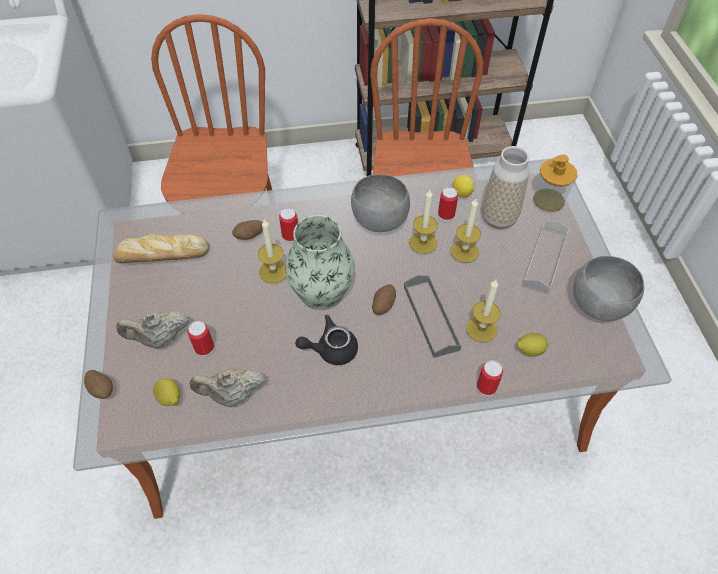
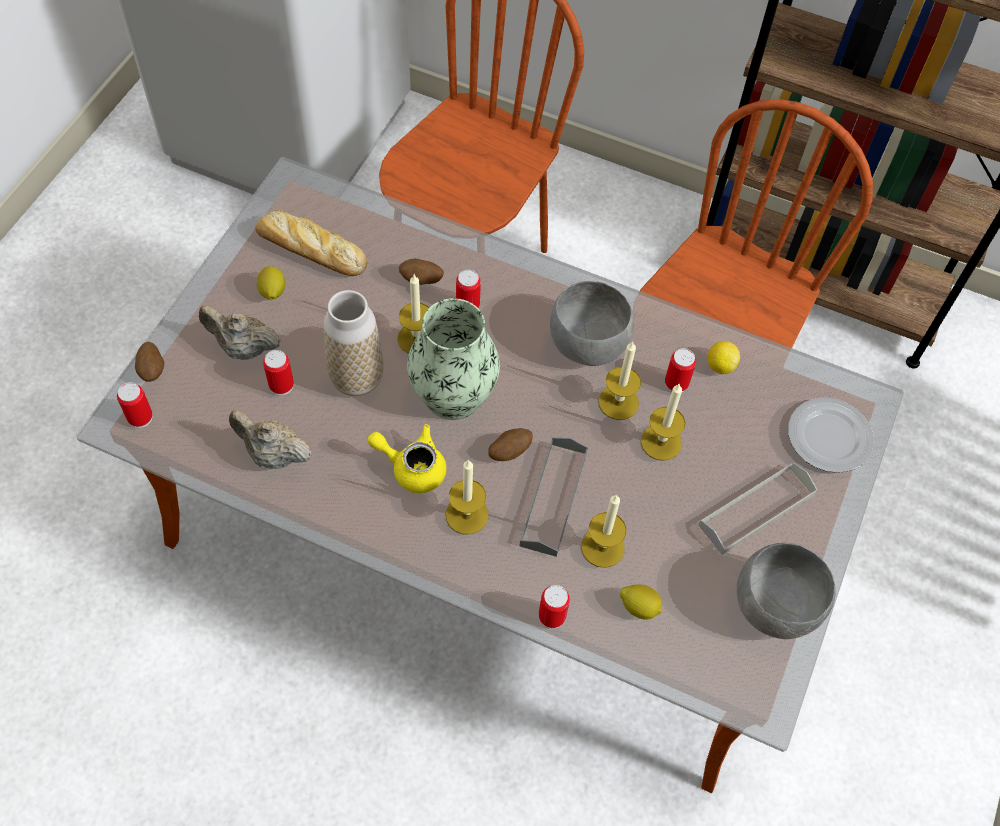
camera: 30 degrees right, 5 degrees up
lemon [153,378,180,406] -> lemon moved to [256,267,285,300]
black teapot [295,315,358,365] -> yellow teapot [368,424,447,493]
vase [482,146,530,229] -> vase moved to [324,290,384,396]
soap dispenser [533,155,577,212] -> plate [788,397,874,473]
none -> can [117,382,153,428]
none -> candle [446,460,488,535]

